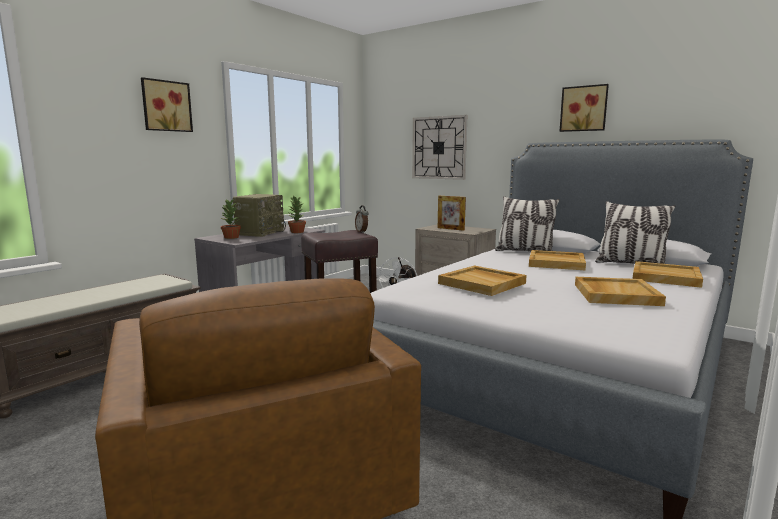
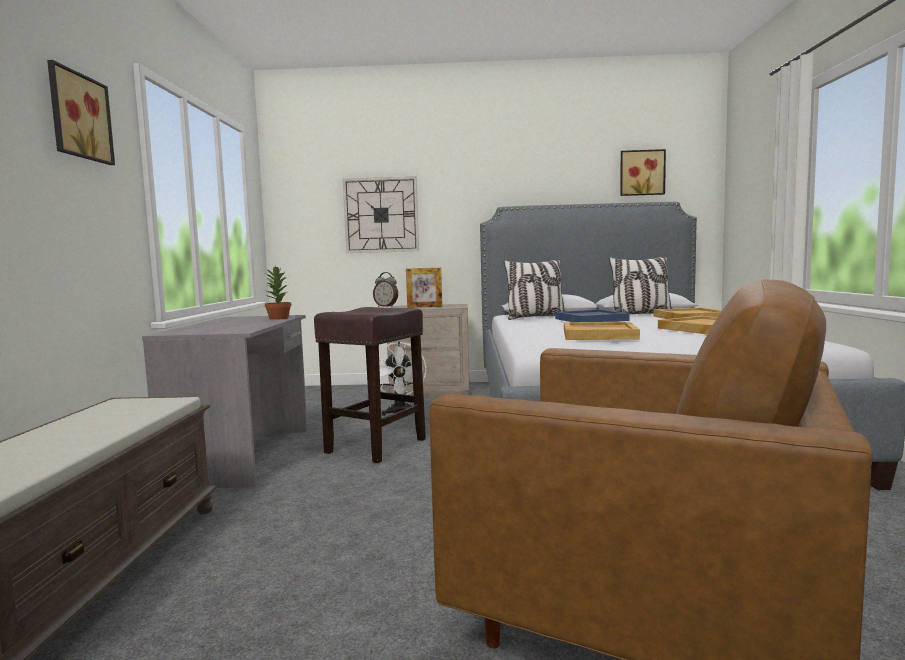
camera: 35 degrees left, 5 degrees down
potted plant [220,199,241,239] -> none
radio [233,194,286,237] -> none
beige tray [529,250,586,270] -> blue tray [555,309,630,322]
picture [559,84,609,132] -> picture moved to [620,149,666,196]

